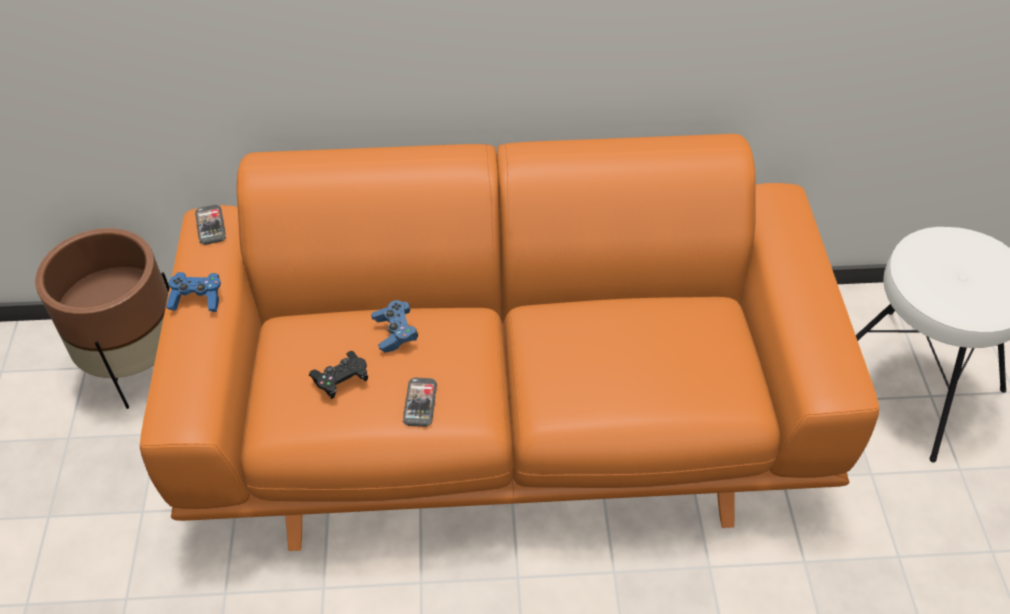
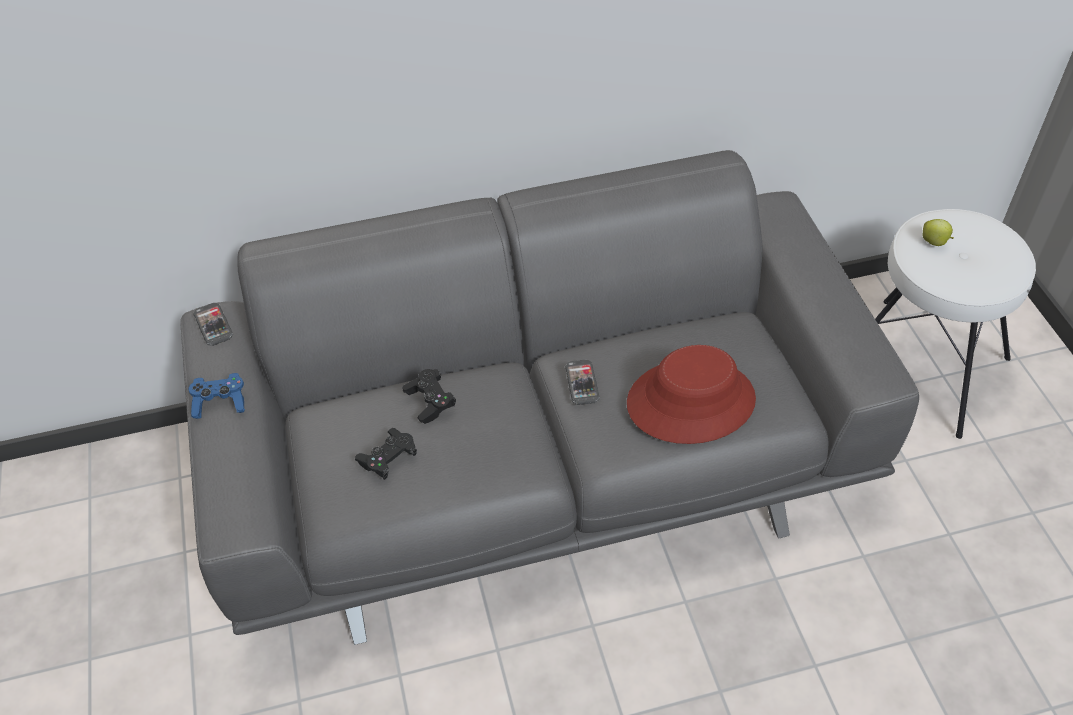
camera: 10 degrees left, 0 degrees up
brown planter [35,228,170,409] -> none
orange sofa [140,134,879,551] -> grey sofa [180,150,919,645]
blue game controller [371,300,418,353] -> black game controller [402,369,456,424]
phone [403,378,437,427] -> phone moved to [565,359,600,405]
none -> red hat [627,345,756,444]
none -> apple [922,219,954,246]

